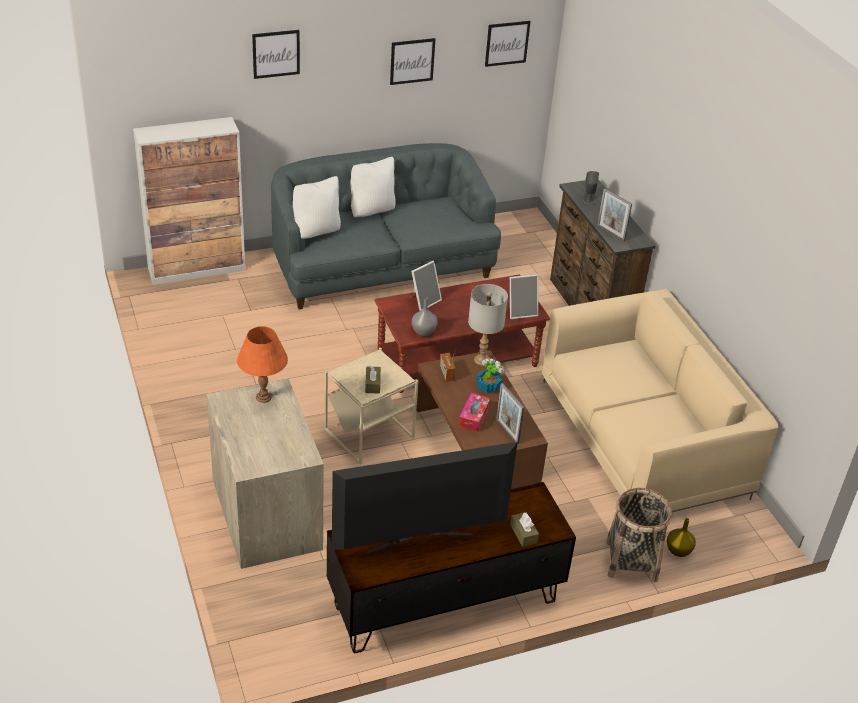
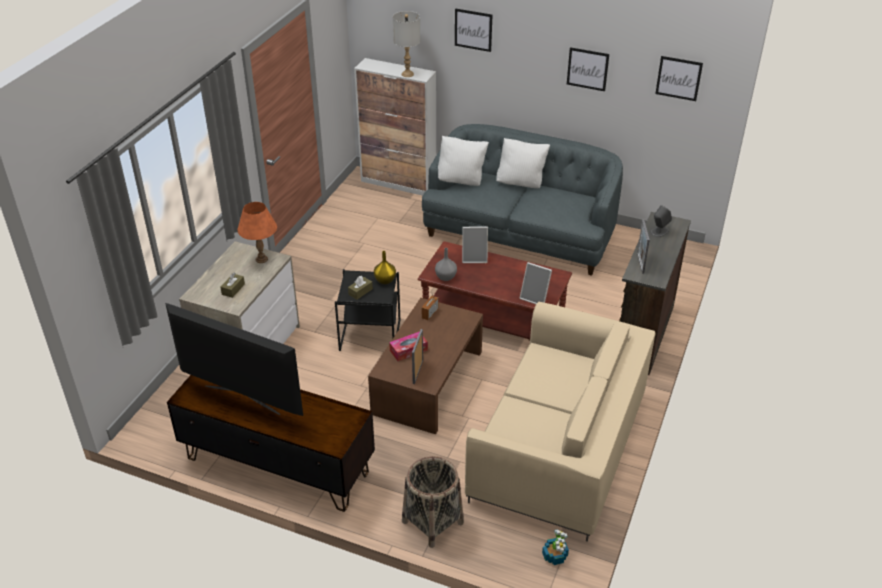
camera: 45 degrees right, 0 degrees up
beige side table [324,347,419,465] -> black side table [335,269,400,351]
grey table lamp [468,284,508,366] -> grey table lamp moved to [393,11,420,77]
potted plant [476,358,505,393] -> potted plant moved to [542,529,569,565]
brown tissue box [510,512,539,547] -> brown tissue box moved to [221,273,245,298]
yellow vase [667,518,696,557] -> yellow vase moved to [374,251,396,285]

